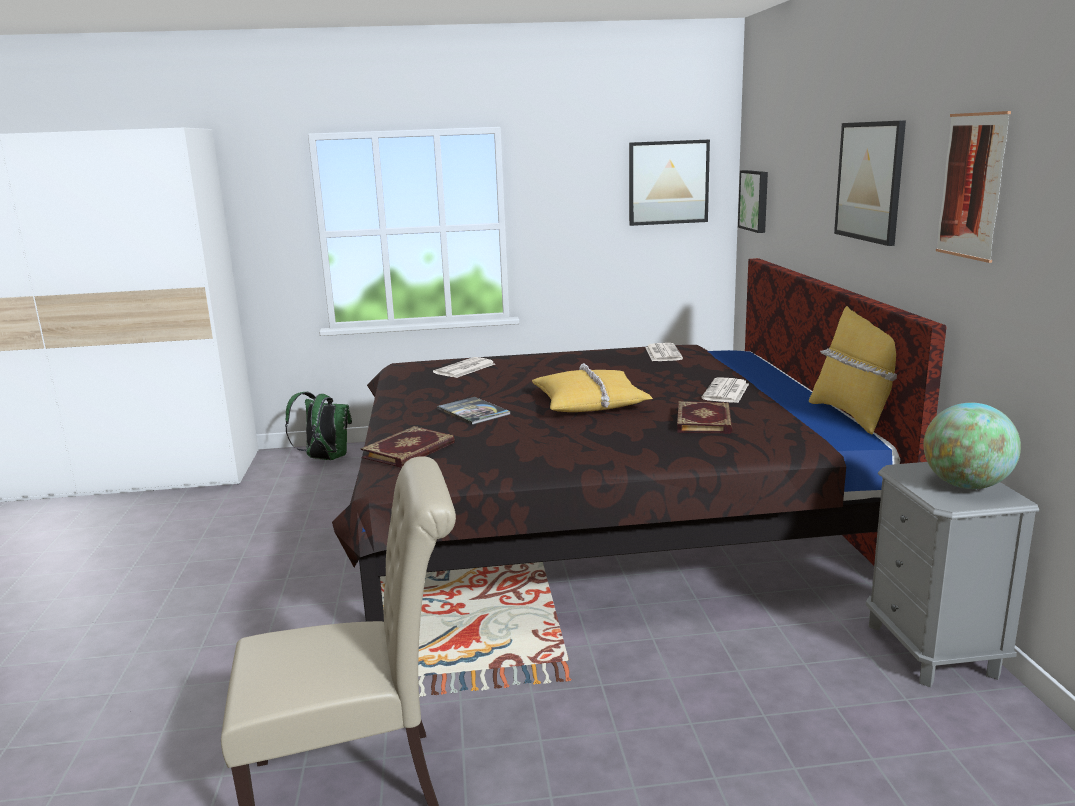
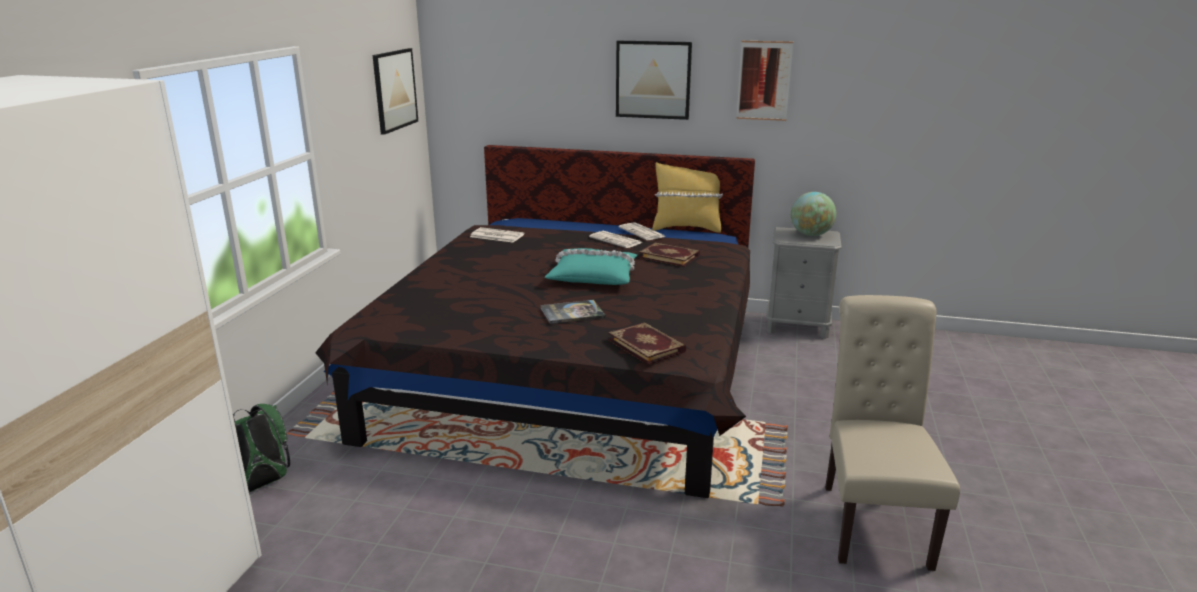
camera: 70 degrees left, 5 degrees up
newspaper [433,357,495,378] -> newspaper moved to [619,222,666,240]
yellow pillow [532,363,653,412] -> turquoise pillow [545,248,637,285]
picture [738,170,768,233] -> none

